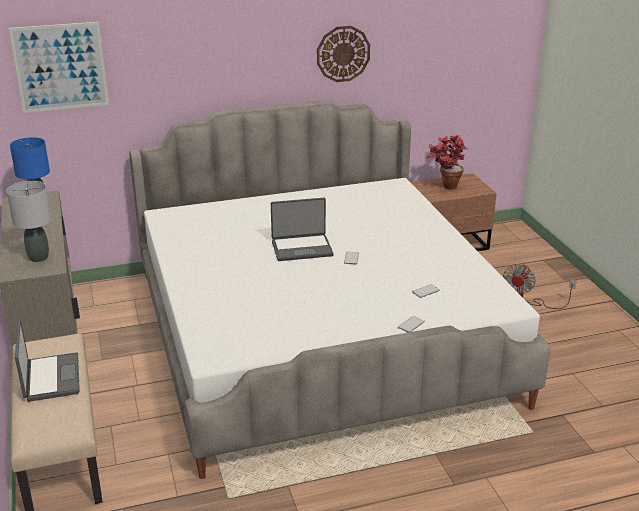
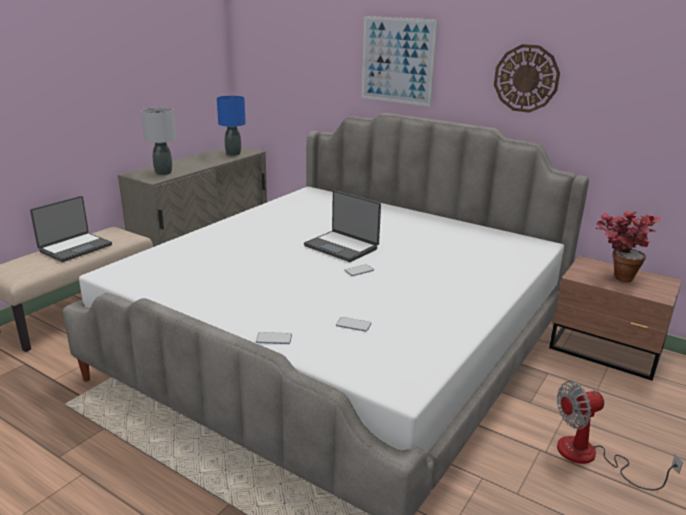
camera: 50 degrees right, 5 degrees down
picture [9,22,109,113] -> picture moved to [362,16,438,106]

